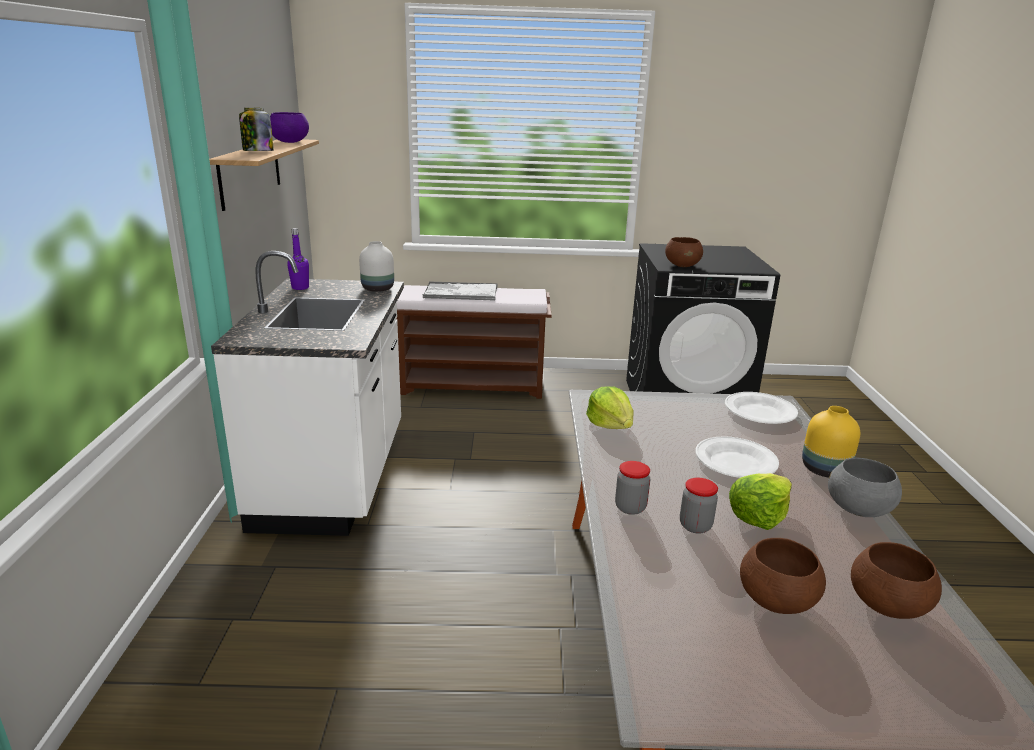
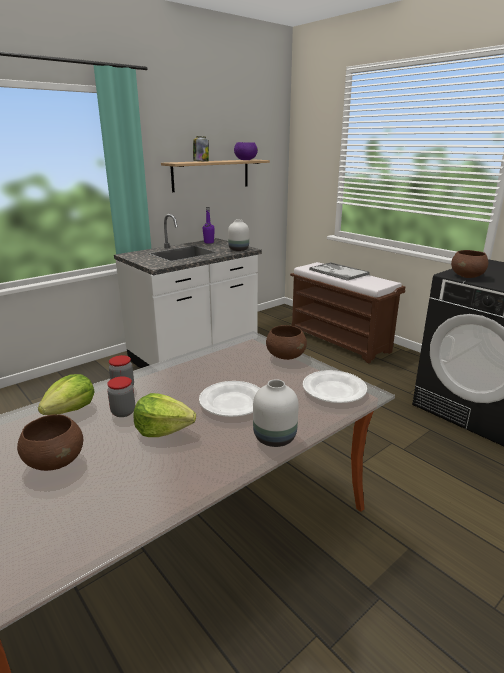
camera: 50 degrees right, 0 degrees up
lettuce [586,387,634,429] -> lettuce moved to [38,374,95,415]
yellow vase [802,406,860,477] -> white vase [253,379,299,447]
grey bowl [828,457,902,517] -> none
brown bowl [851,542,942,619] -> brown bowl moved to [266,325,307,360]

